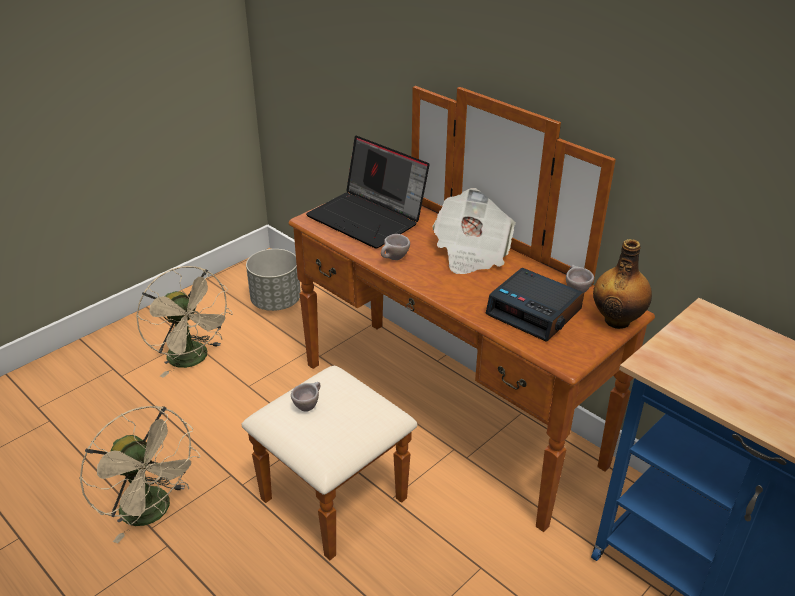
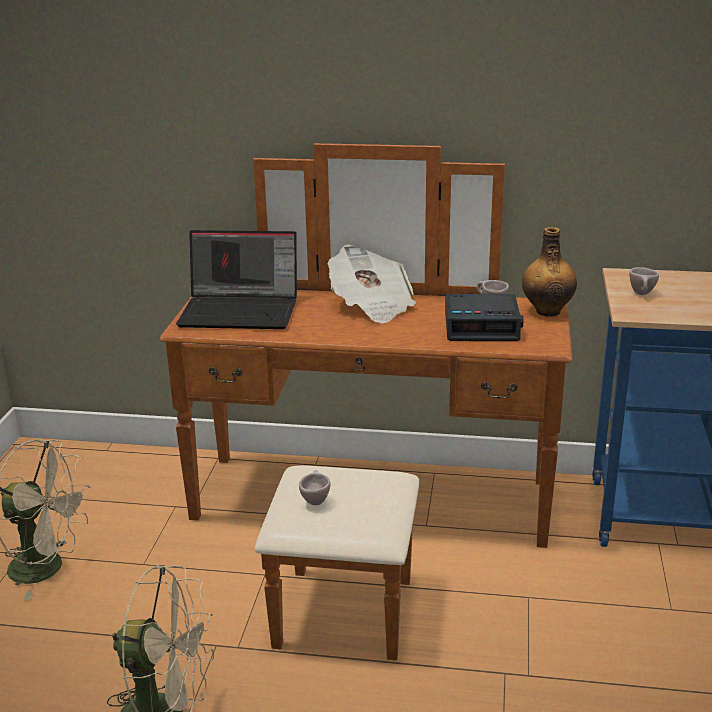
camera: 35 degrees left, 10 degrees down
grey planter [246,249,301,311] -> none
beige cup [381,234,410,260] -> beige cup moved to [629,267,659,295]

